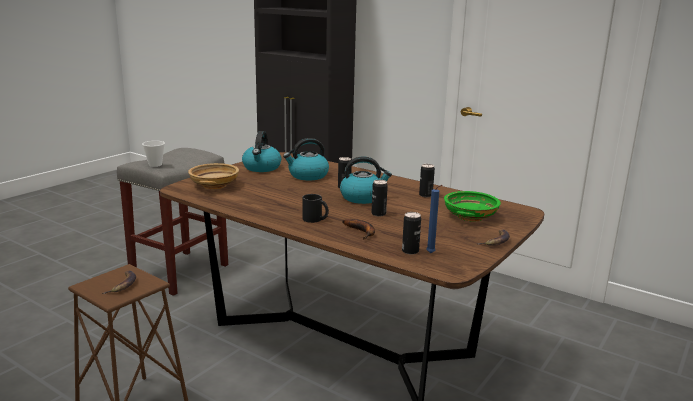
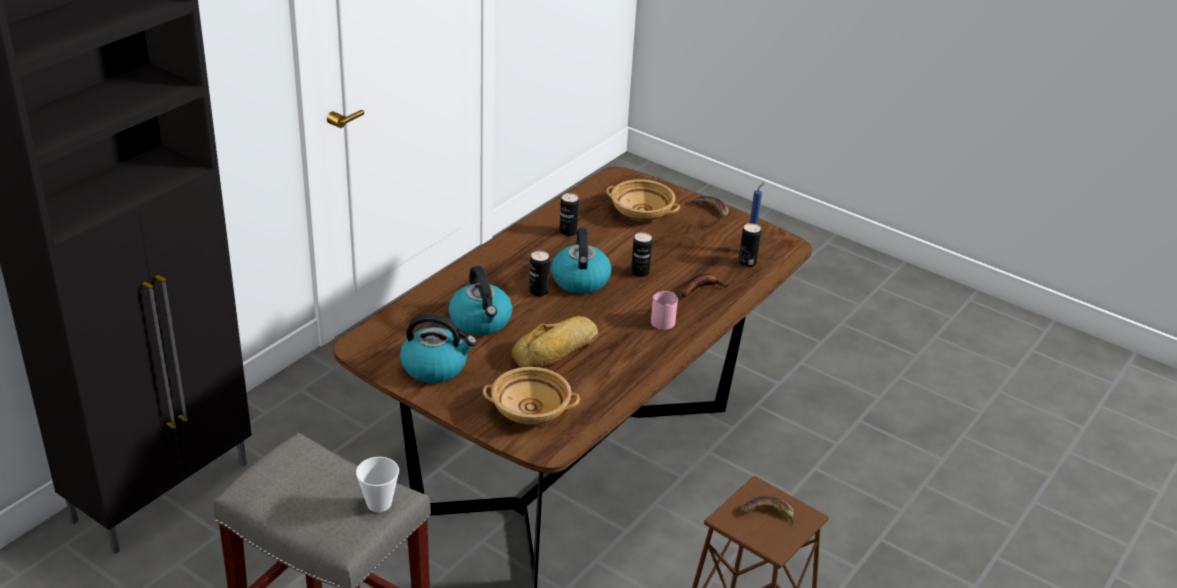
camera: 90 degrees left, 15 degrees up
black mug [302,194,329,223] -> pink mug [651,291,678,330]
green bowl [444,191,501,222] -> beige bowl [606,179,680,221]
none -> bread [512,316,598,368]

